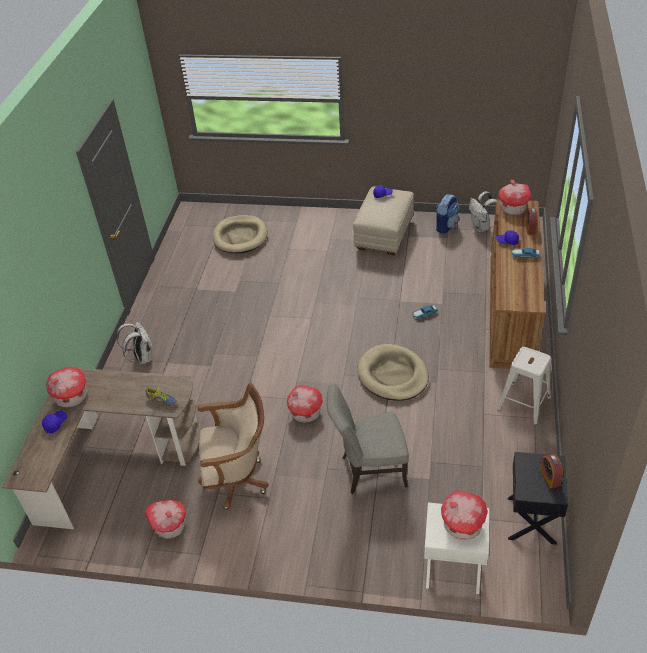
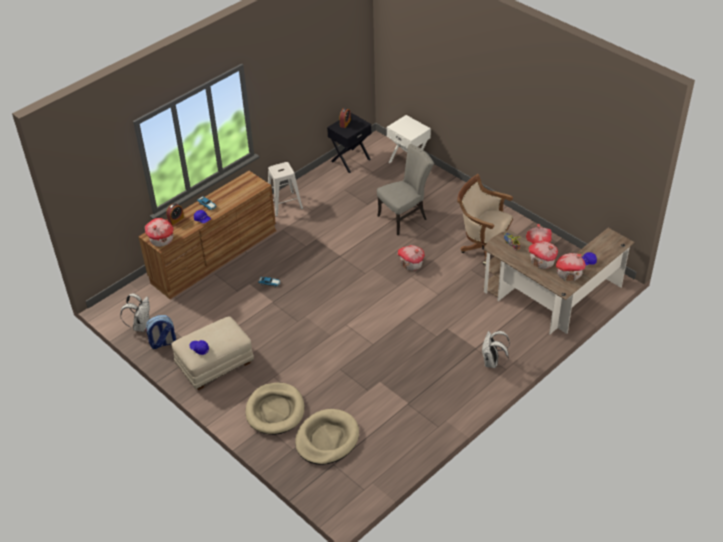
camera: 145 degrees left, 0 degrees up
grey chair [327,384,409,494] -> grey chair turned 60 degrees counterclockwise [377,144,434,235]
beige dog bed [357,344,429,401] -> beige dog bed moved to [245,383,305,435]
toy house [441,491,488,540] -> toy house moved to [528,241,558,269]

